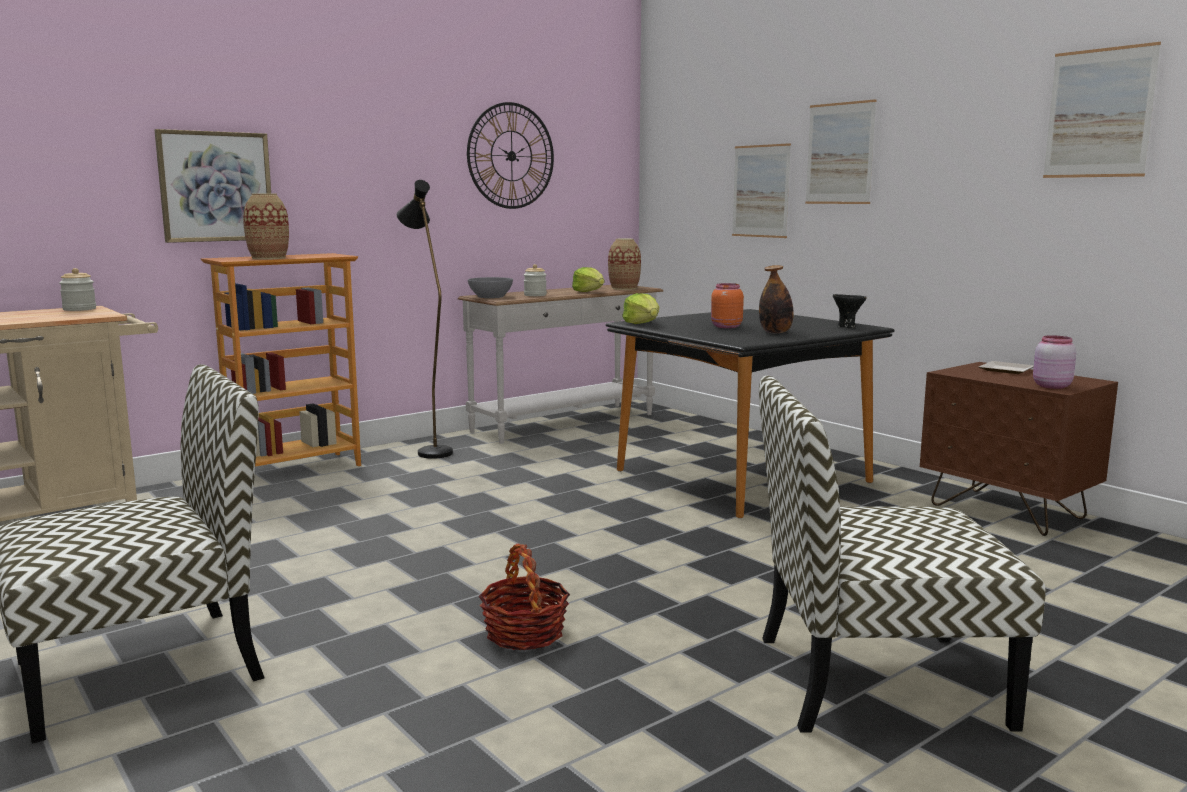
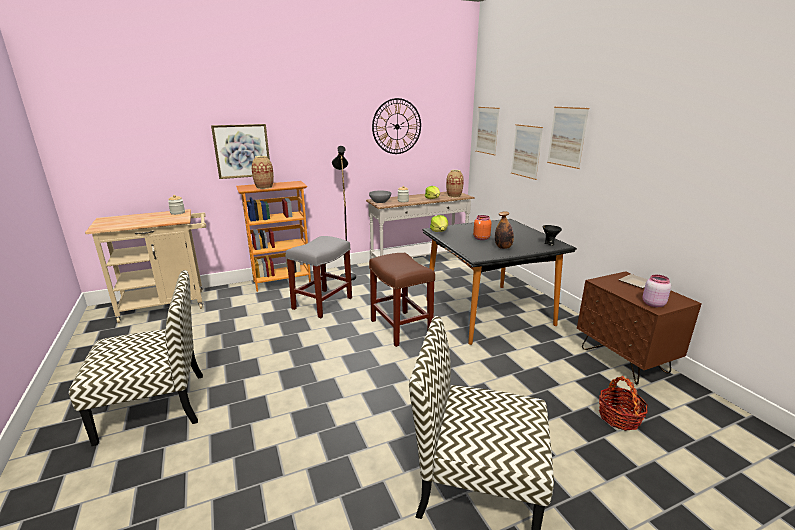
camera: 15 degrees right, 10 degrees up
basket [479,544,570,650] -> basket moved to [599,376,648,431]
picture [1043,42,1161,178] -> picture moved to [475,107,500,155]
none -> grey stool [286,236,352,318]
none -> brown stool [369,253,435,347]

